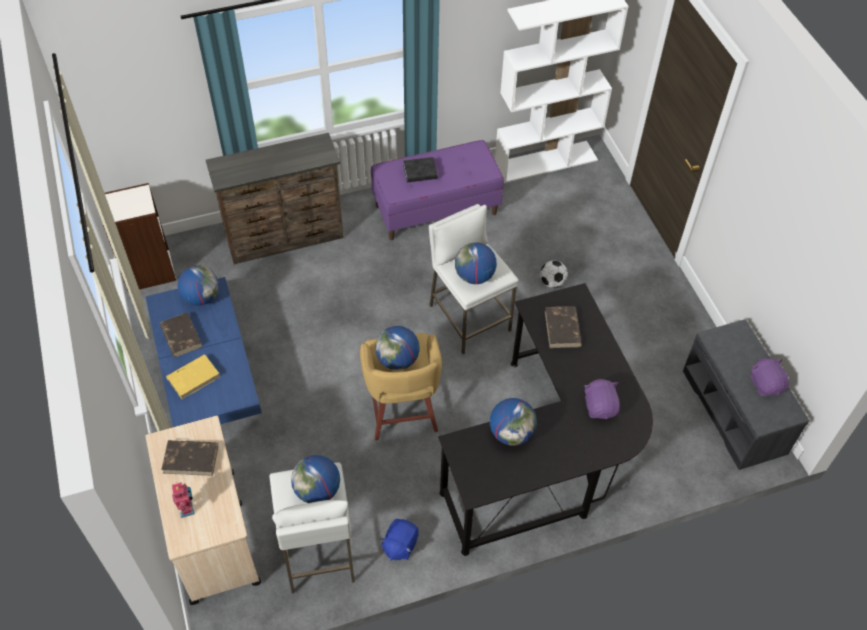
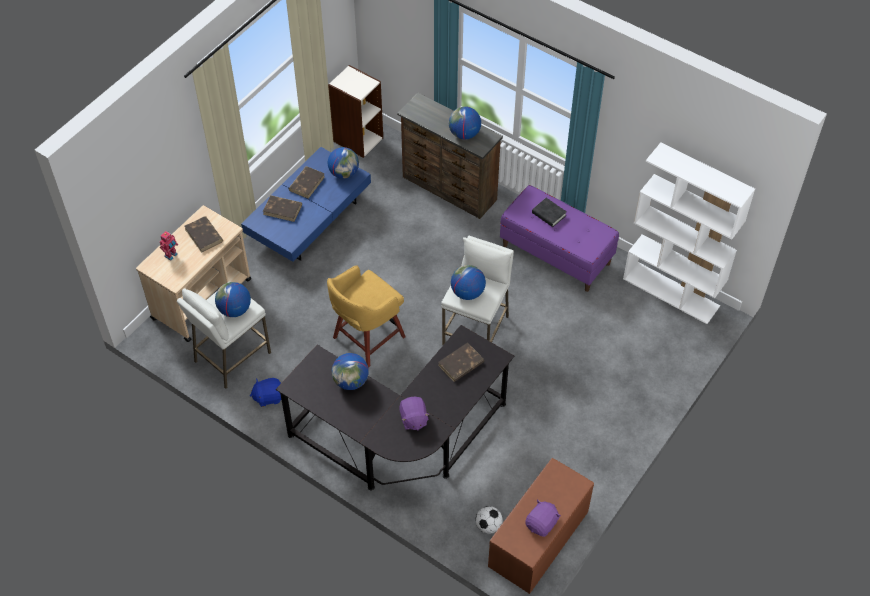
camera: 55 degrees right, 0 degrees up
yellow book [166,354,220,399] -> brown book [263,195,302,222]
globe [375,326,420,370] -> globe moved to [449,106,481,140]
football [540,260,568,288] -> football moved to [476,506,503,534]
purple plush toy [584,379,620,419] -> purple plush toy turned 120 degrees clockwise [399,397,430,431]
grey bench [683,319,809,470] -> brown bench [488,458,594,594]

